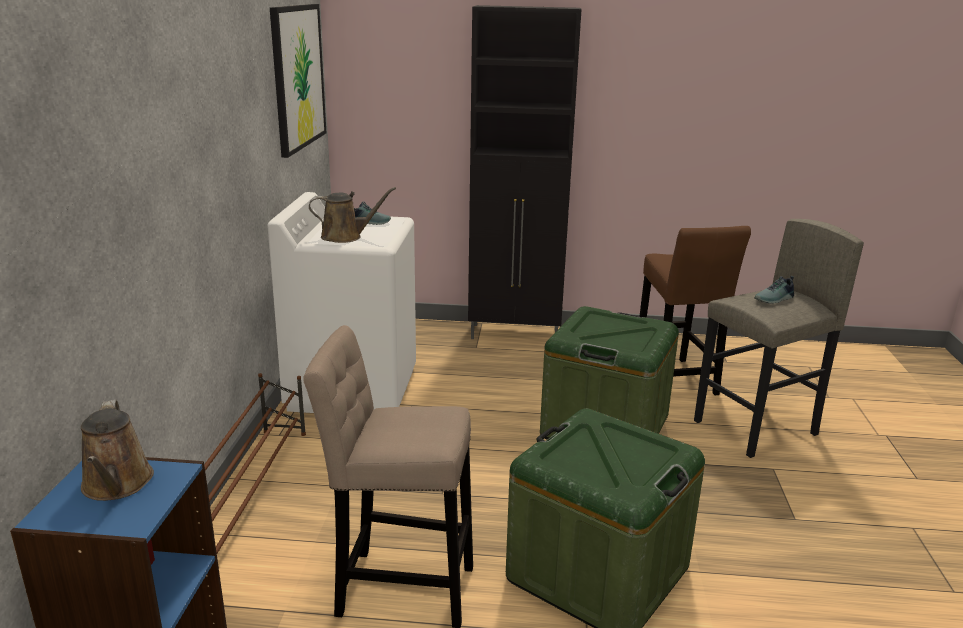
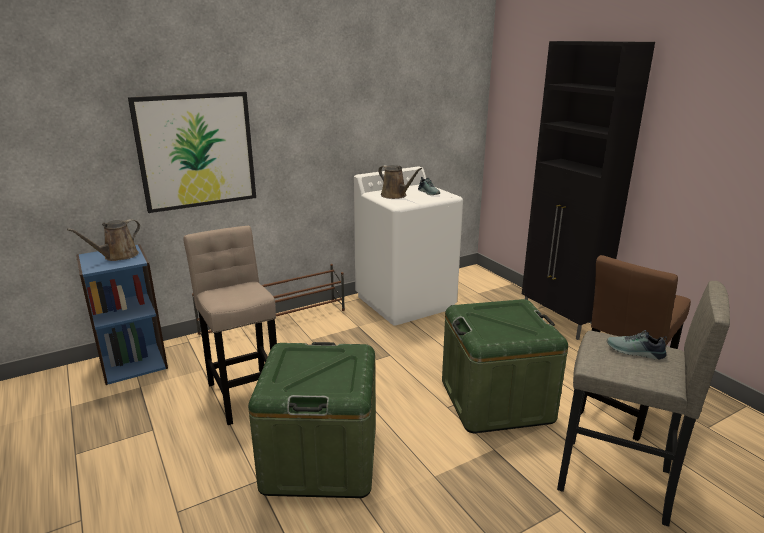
camera: 55 degrees right, 0 degrees up
picture [270,4,326,158] -> picture moved to [128,92,256,213]

